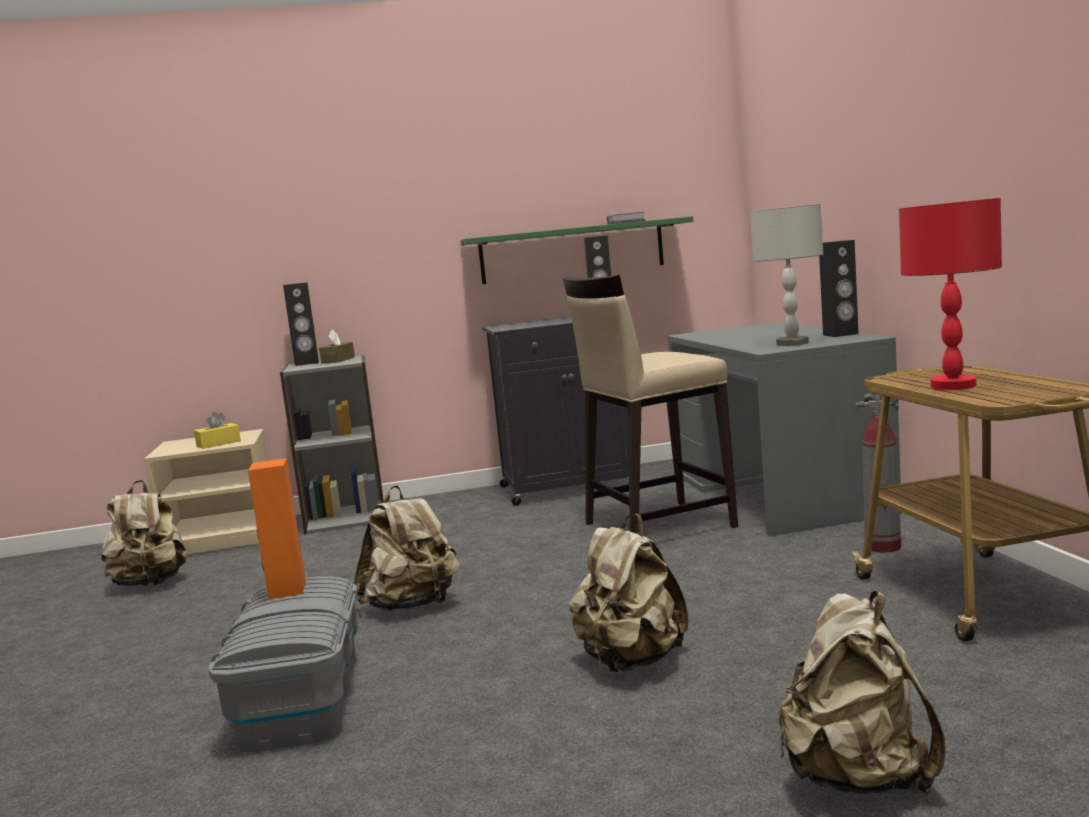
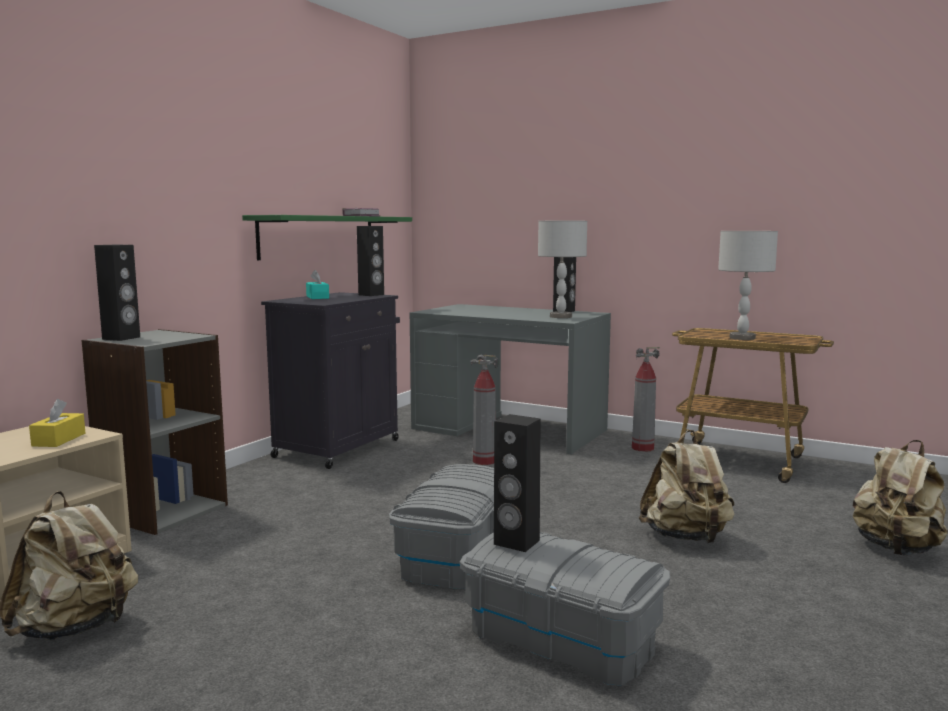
camera: 50 degrees left, 0 degrees up
orange speaker [248,458,306,599] -> black speaker [494,414,540,552]
brown tissue box [319,329,355,364] -> none
beige backpack [354,485,460,611] -> grey storage box [389,464,494,588]
beige stool [563,275,738,533] -> fire extinguisher [471,355,499,465]
red table lamp [899,198,1002,390] -> grey table lamp [718,231,778,340]
none -> turquoise tissue box [306,270,329,299]

